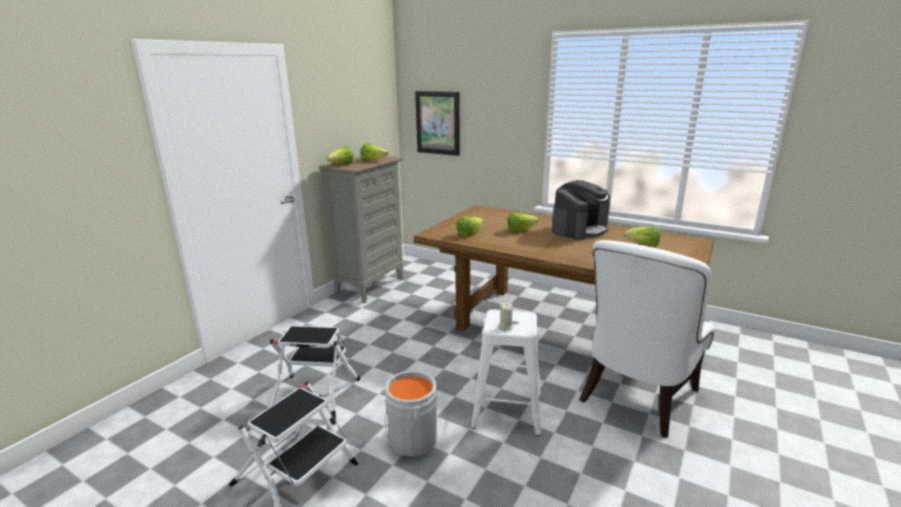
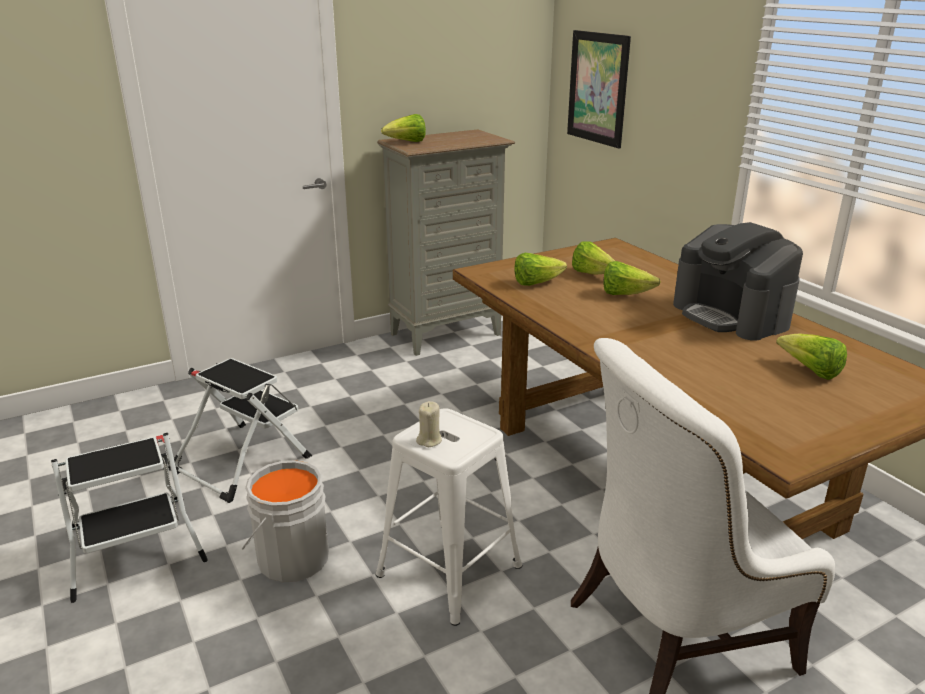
camera: 30 degrees right, 5 degrees up
lettuce [361,143,389,161] -> lettuce moved to [572,242,615,274]
coffee machine [552,180,610,240] -> coffee machine turned 75 degrees clockwise [673,222,803,341]

